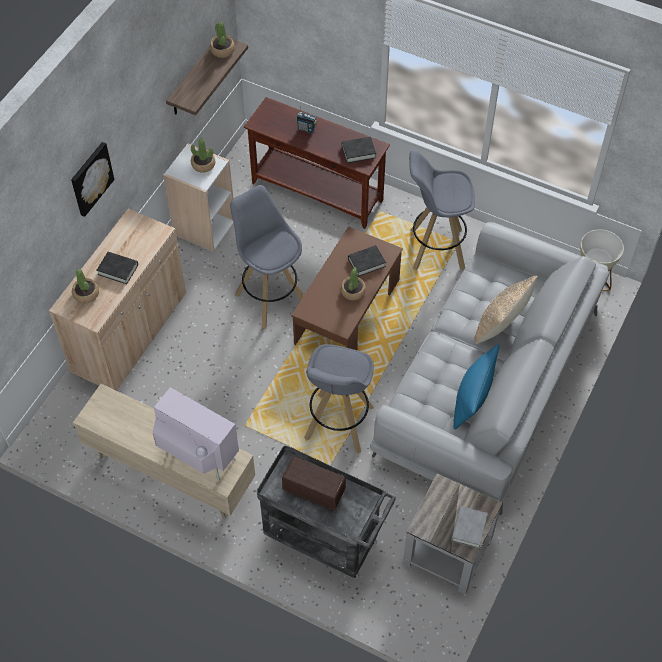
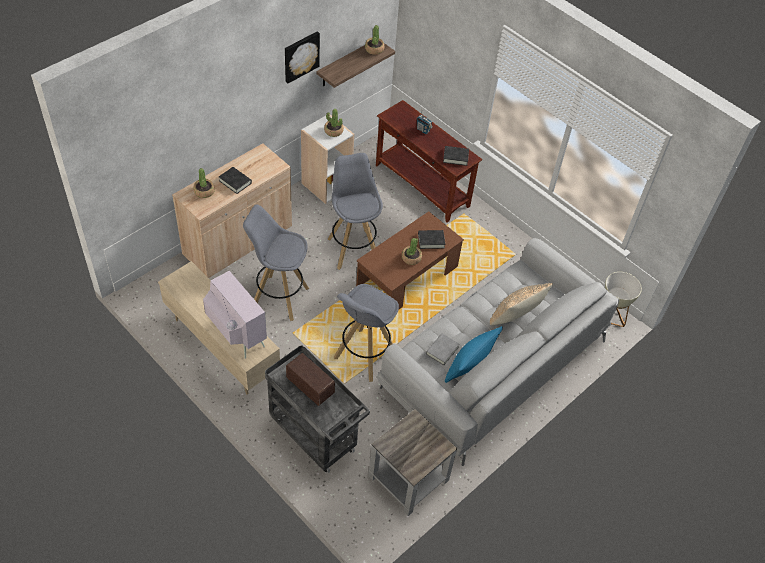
camera: 15 degrees right, 5 degrees down
picture [71,142,115,217] -> picture moved to [285,31,320,83]
grey stool [409,150,475,270] -> grey stool moved to [243,204,309,321]
grey book [451,506,488,549] -> grey book moved to [426,334,459,366]

